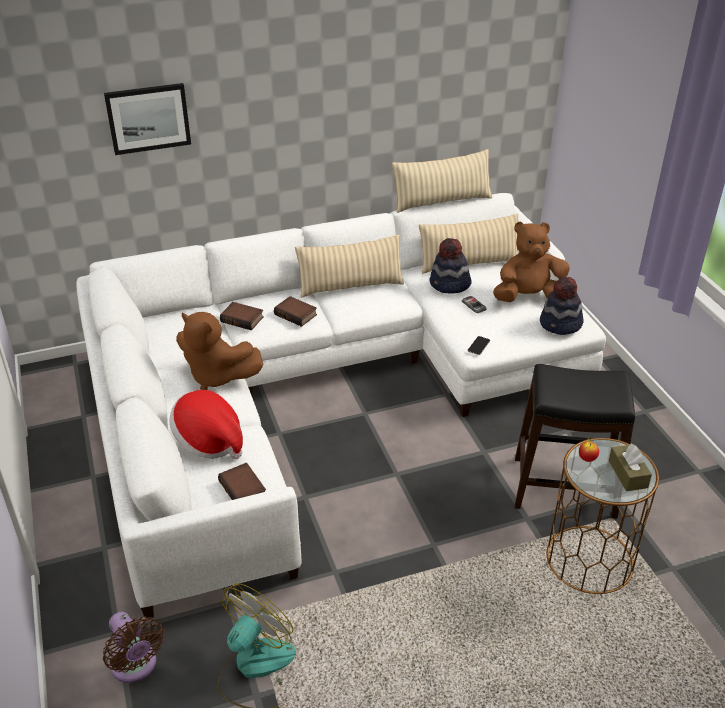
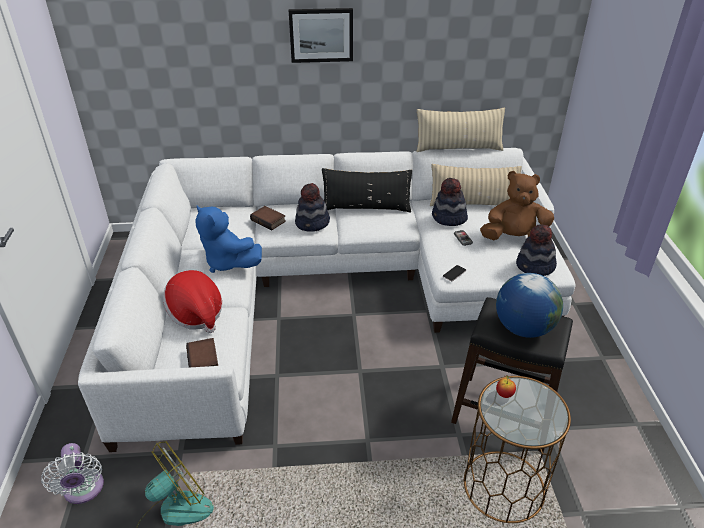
camera: 15 degrees right, 0 degrees up
brown fan [103,612,164,683] -> white fan [41,443,104,504]
picture [104,83,191,155] -> picture moved to [289,8,353,63]
brown plush toy [176,312,263,390] -> blue plush toy [195,205,262,273]
book [274,296,317,327] -> hat [295,183,330,232]
beige pillow [295,234,404,298] -> black pillow [322,168,412,212]
brown tissue box [608,443,652,491] -> none
none -> globe [496,273,563,338]

